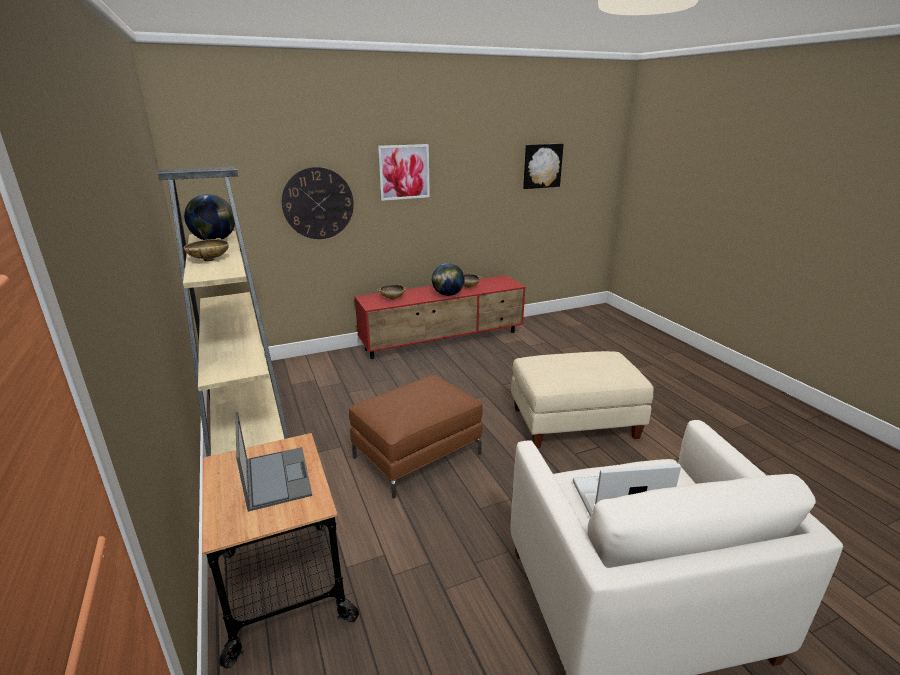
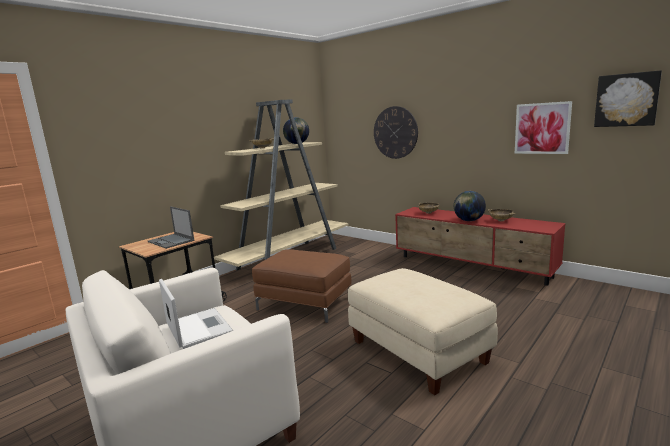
camera: 65 degrees right, 10 degrees down
laptop [235,412,312,512] -> laptop turned 90 degrees clockwise [148,206,194,249]
picture [378,144,430,201] -> picture moved to [515,101,572,154]

